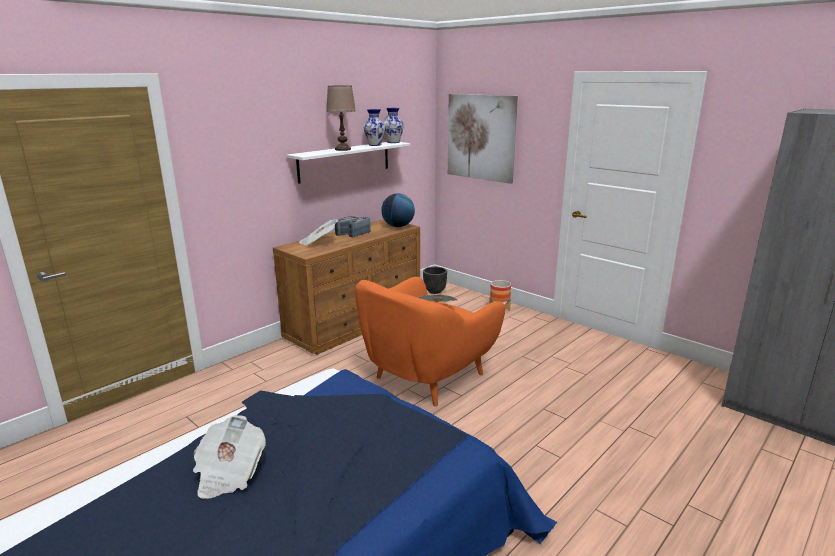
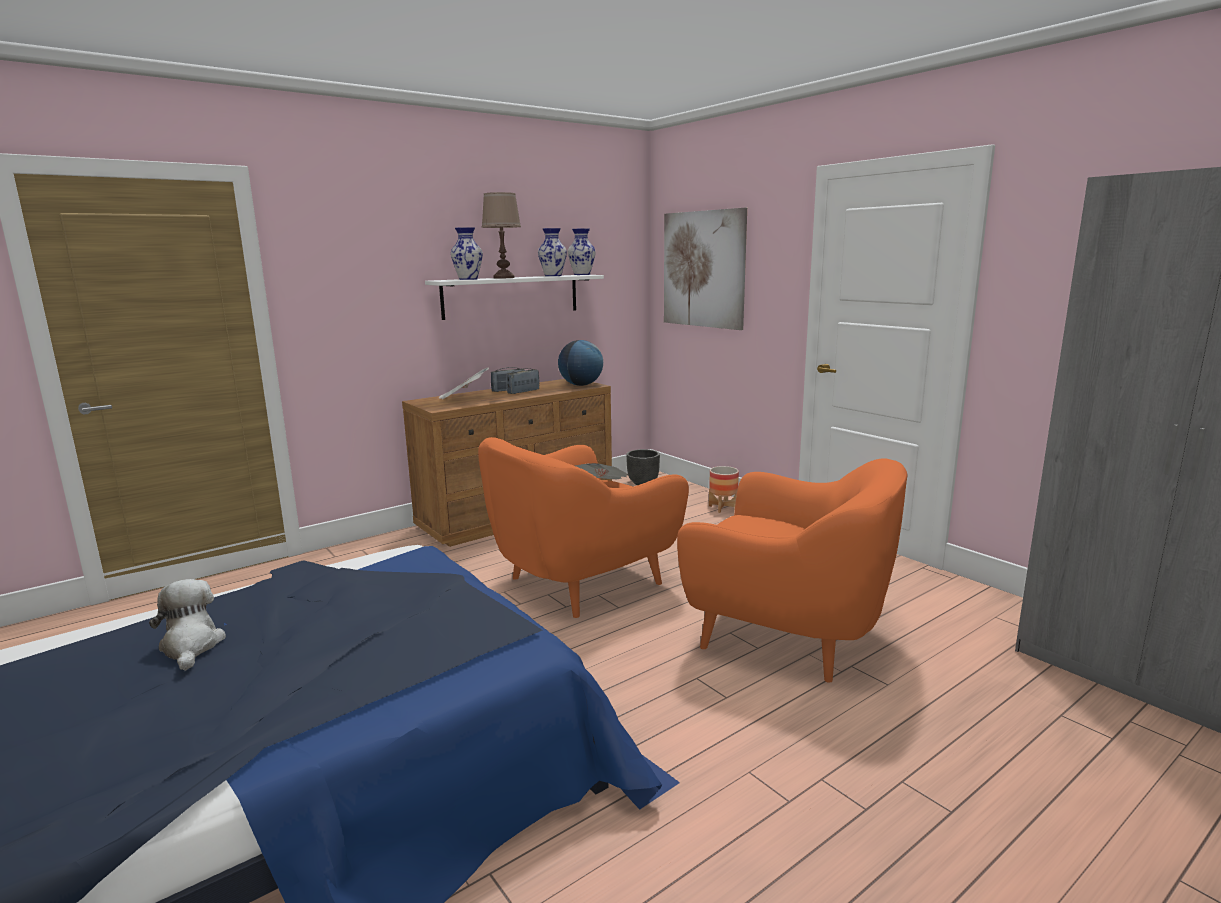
camera: 10 degrees right, 5 degrees down
newspaper [193,415,266,499] -> plush toy [149,579,226,671]
none -> vase [451,227,483,280]
none -> orange armchair [677,458,907,683]

